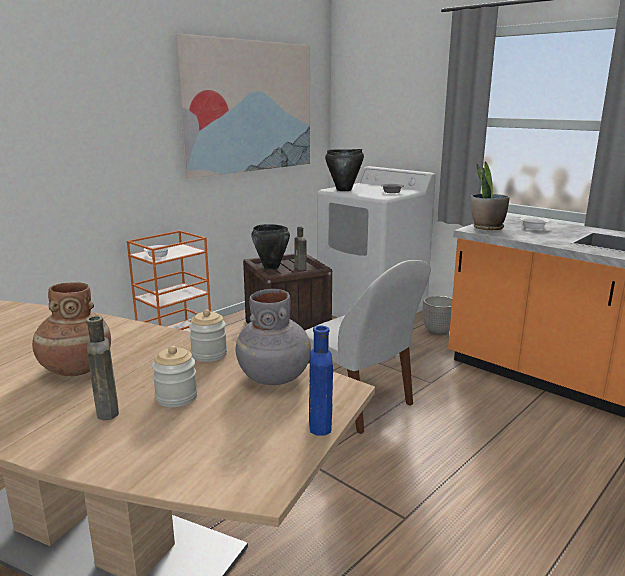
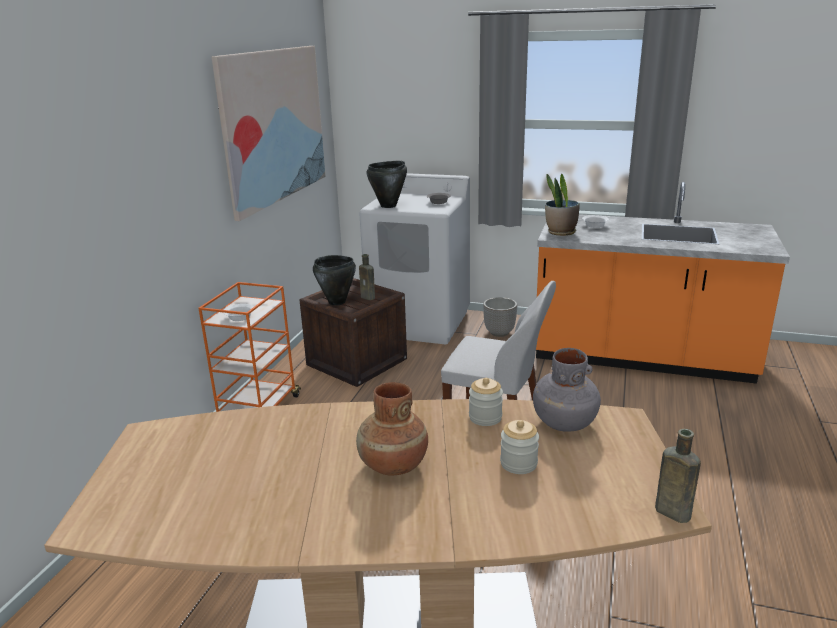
camera: 25 degrees left, 5 degrees up
brown bottle [86,316,119,421] -> brown bottle moved to [655,429,701,523]
blue bottle [309,326,333,436] -> none

